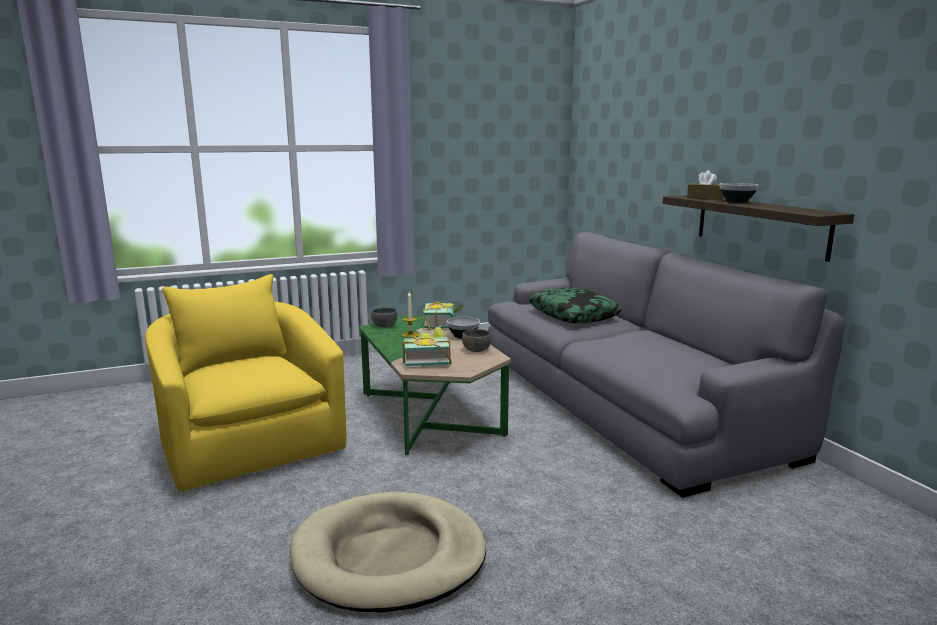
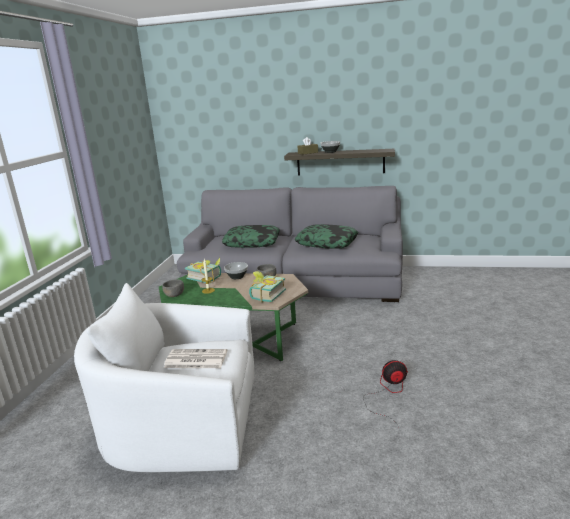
camera: 55 degrees left, 5 degrees up
yellow armchair [145,274,346,491] -> white armchair [74,283,254,472]
beige dog bed [290,492,486,612] -> fan [363,360,408,427]
none -> newspaper [164,349,227,368]
none -> pillow [295,224,358,249]

